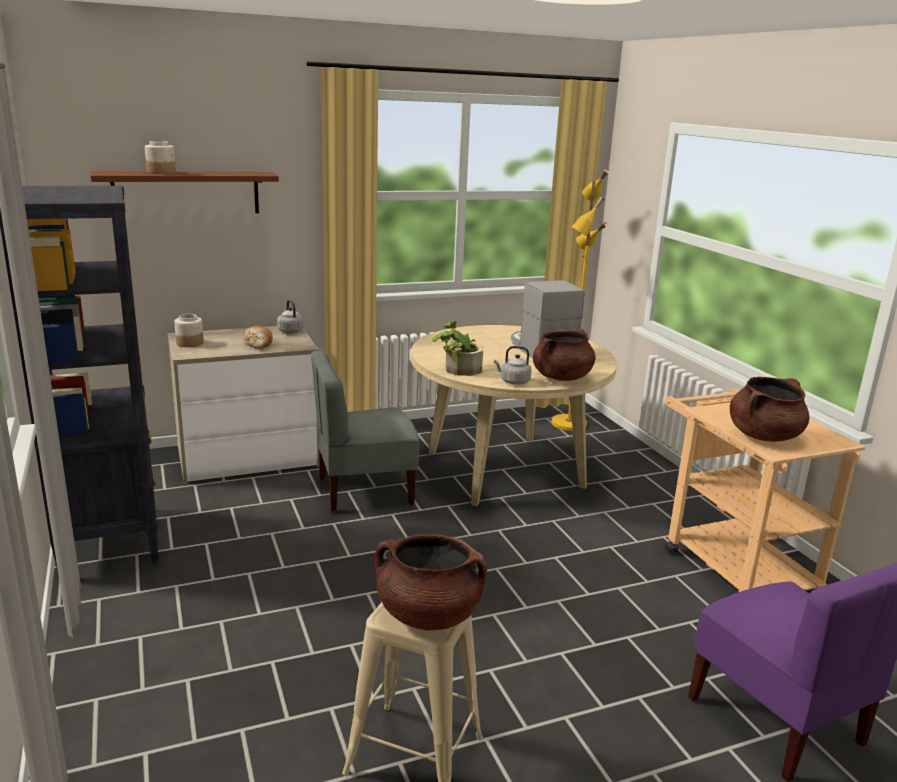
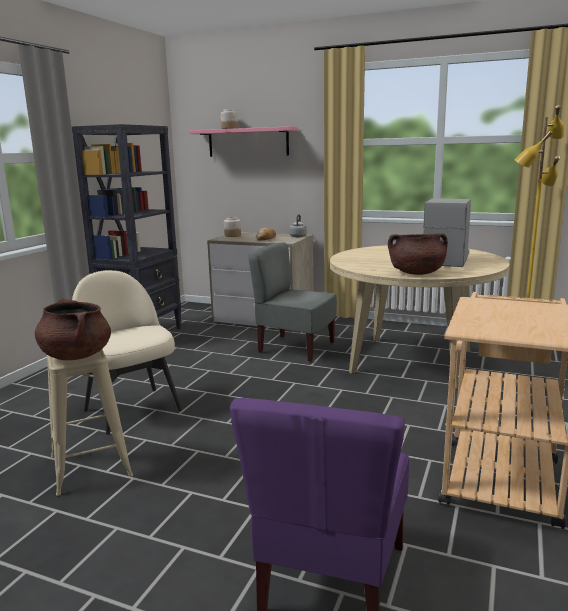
camera: 45 degrees right, 5 degrees down
brown shelf [91,171,279,213] -> pink shelf [189,127,298,157]
potted plant [432,321,483,376] -> none
grey kettle [494,346,531,385] -> none
brown cooking pot [730,377,809,442] -> none
none -> beige chair [72,270,182,435]

